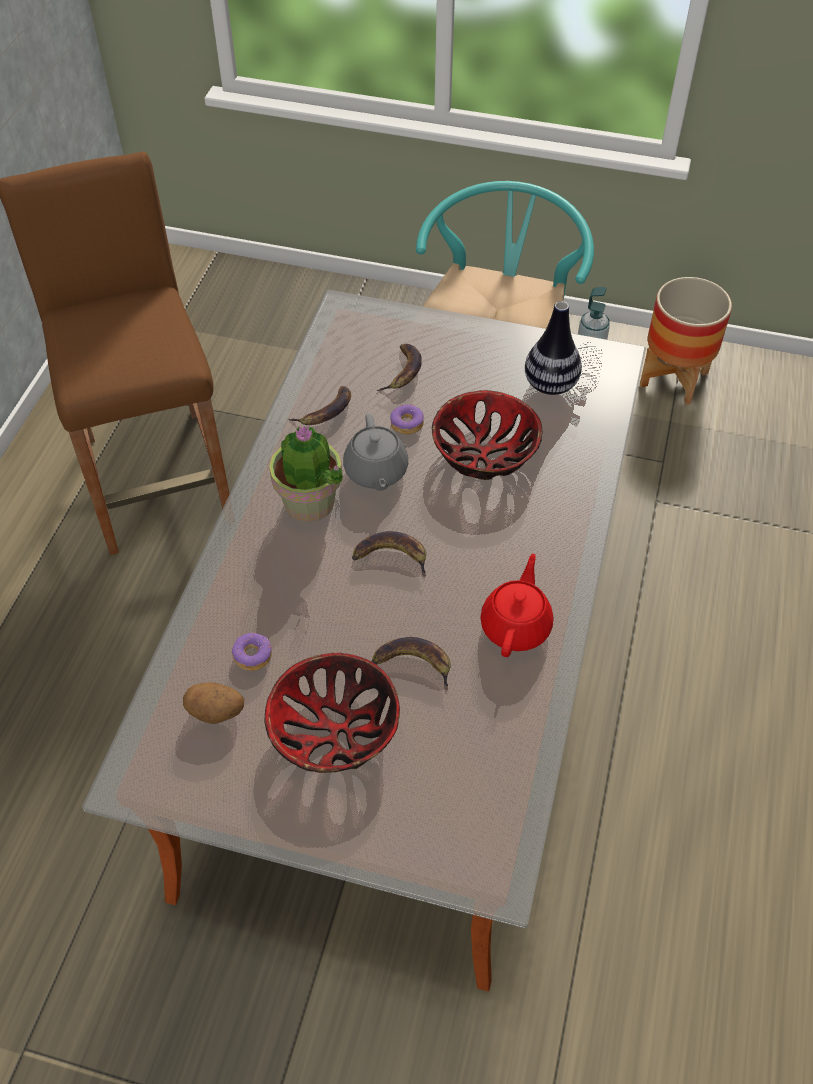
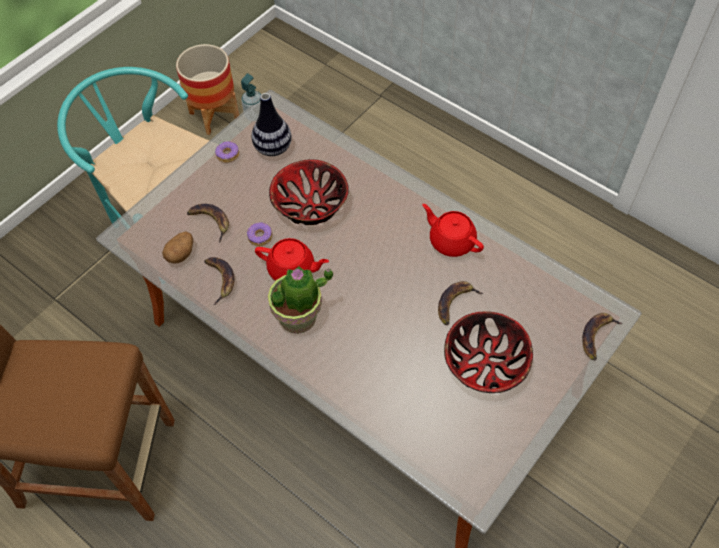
camera: 65 degrees left, 5 degrees up
potato [183,682,244,724] -> potato moved to [162,231,193,264]
donut [232,633,272,671] -> donut moved to [215,141,239,163]
grey teapot [343,414,408,491] -> red teapot [255,238,329,281]
banana [352,531,426,578] -> banana moved to [582,313,623,360]

